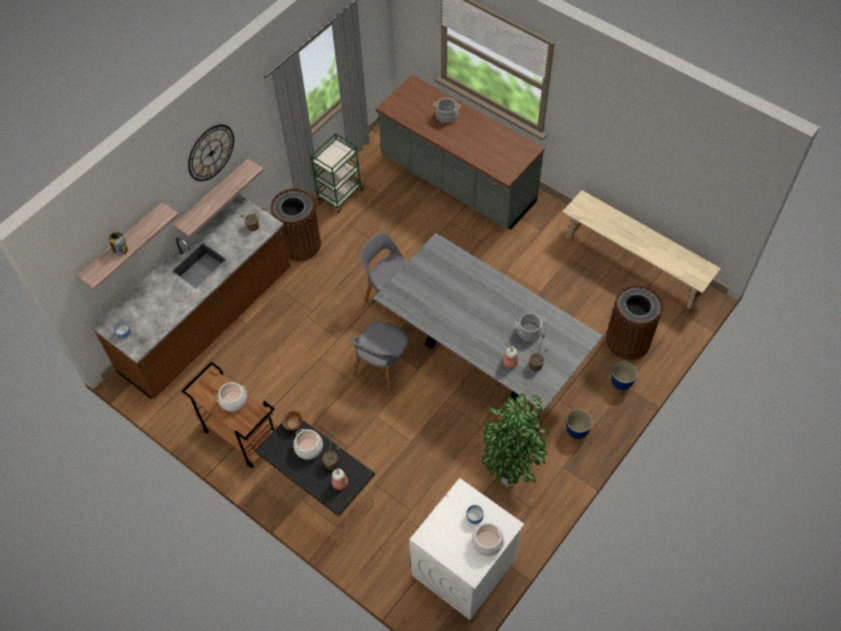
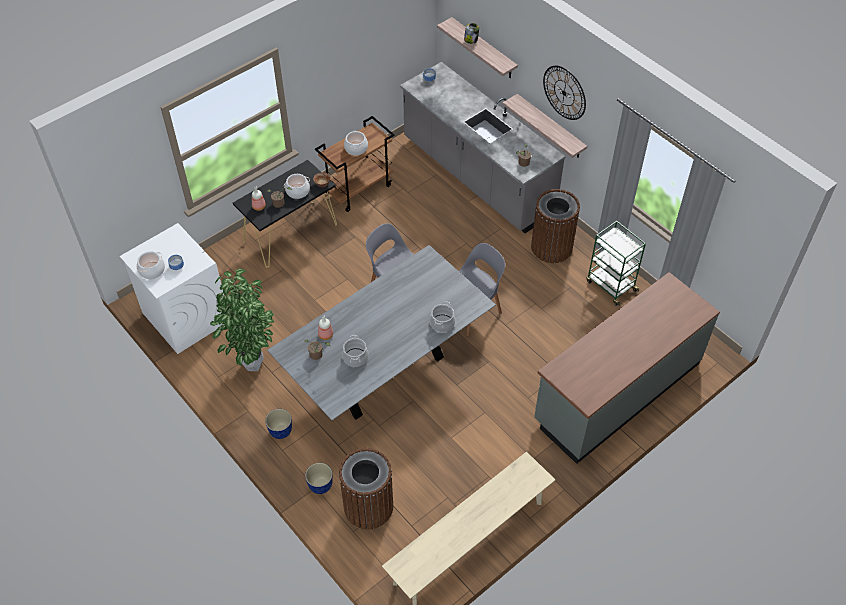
camera: 100 degrees right, 5 degrees down
brown counter [91,194,290,399] -> grey counter [400,62,566,233]
cooking pot [434,98,460,123] -> cooking pot moved to [430,301,455,332]

